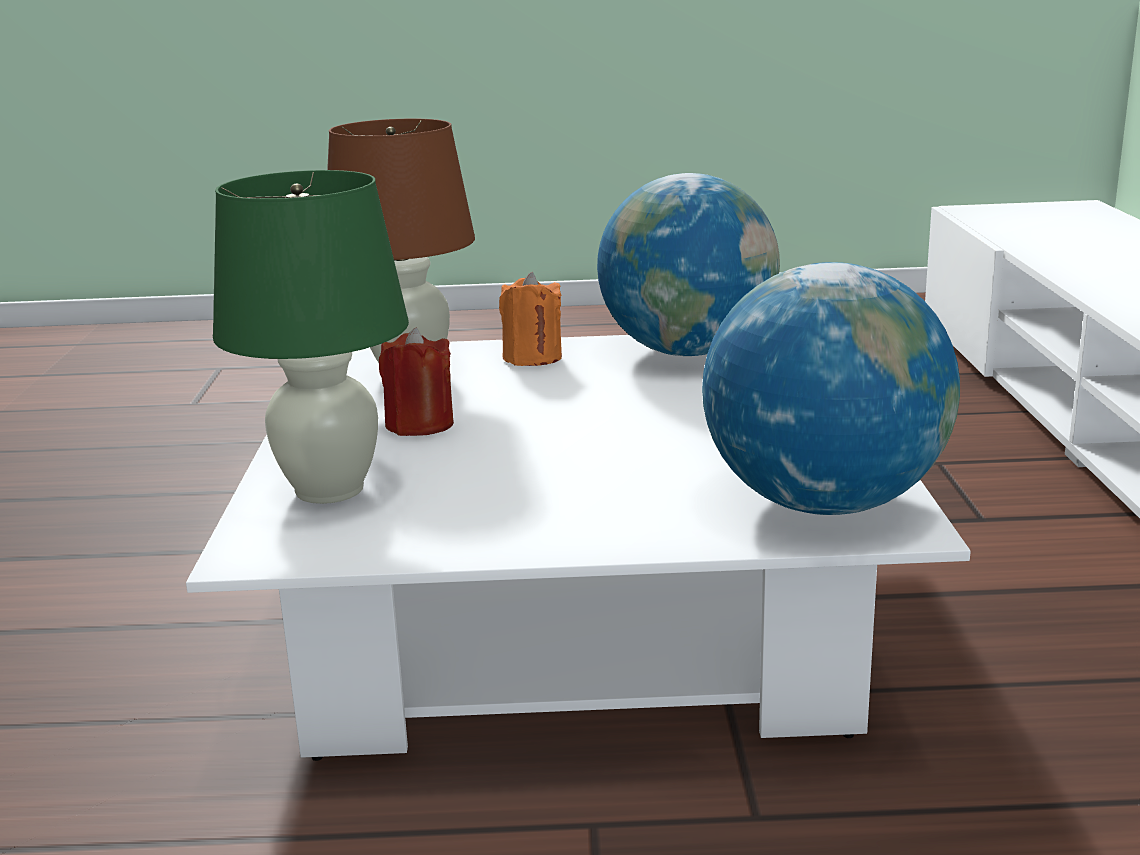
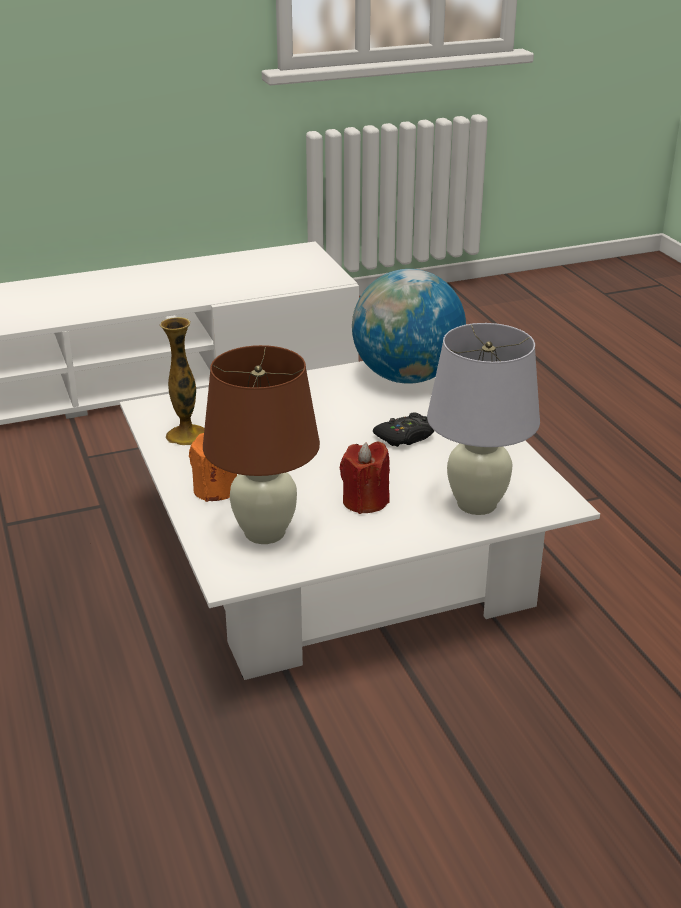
camera: 110 degrees left, 10 degrees up
green table lamp [213,170,409,504] -> white table lamp [427,323,540,515]
globe [597,173,780,356] -> vase [160,317,205,445]
none -> black game controller [373,413,434,447]

